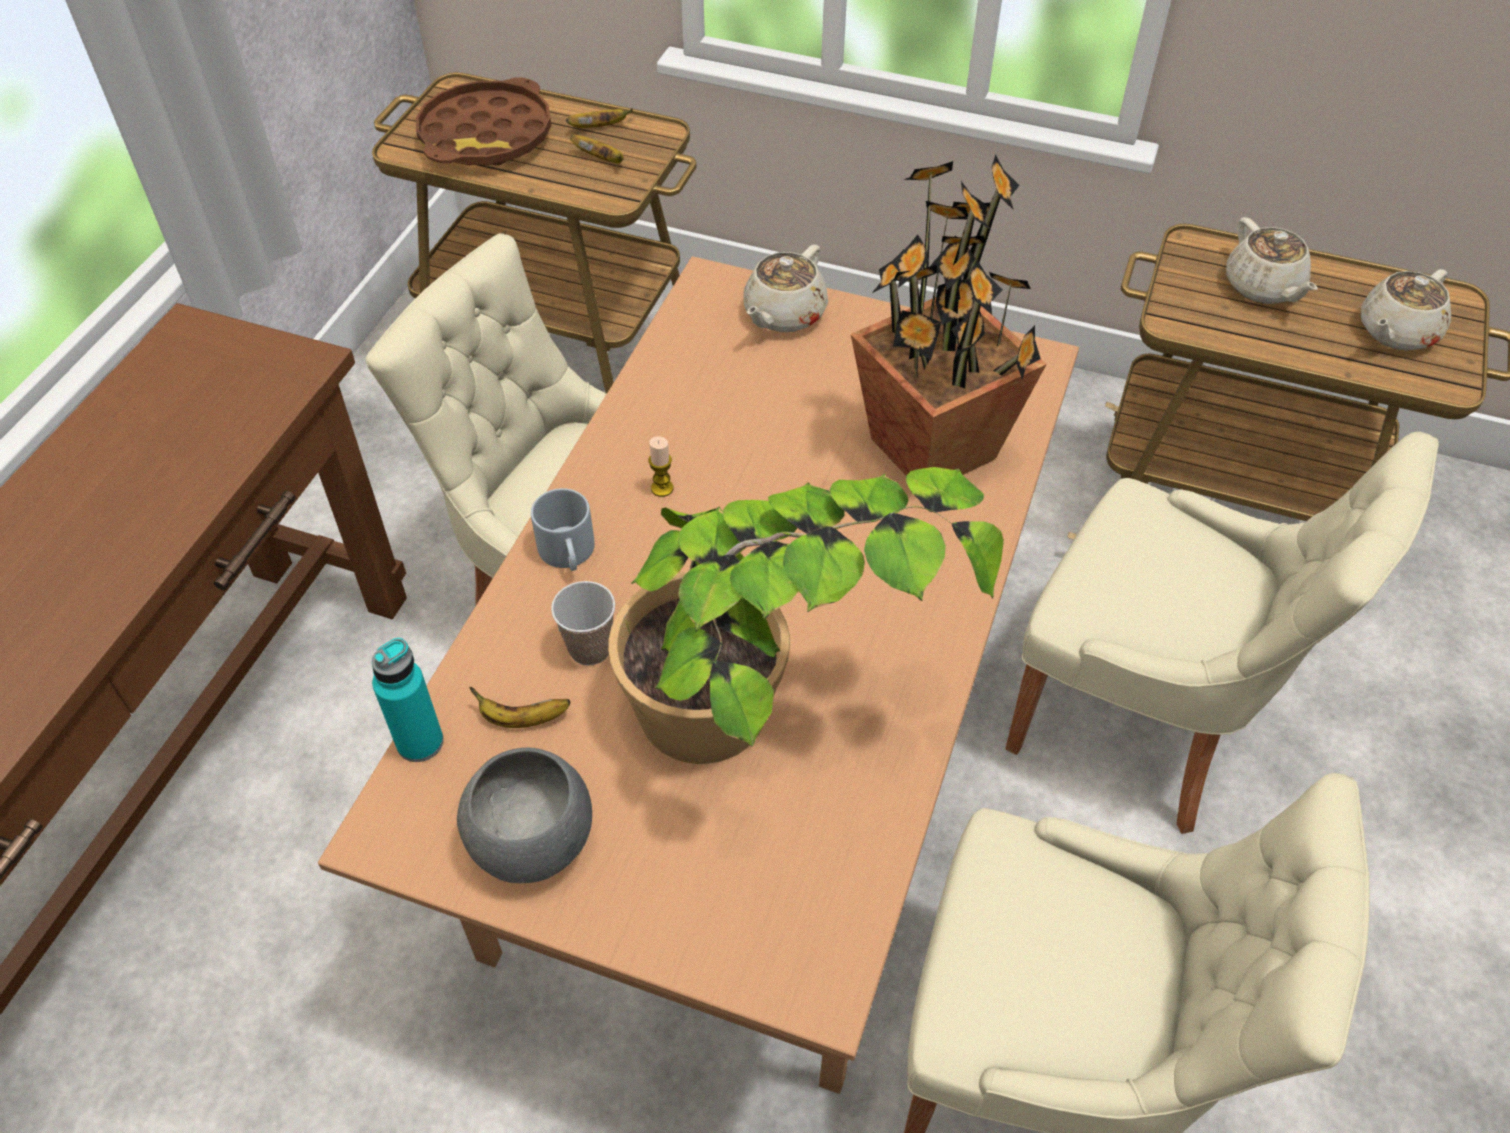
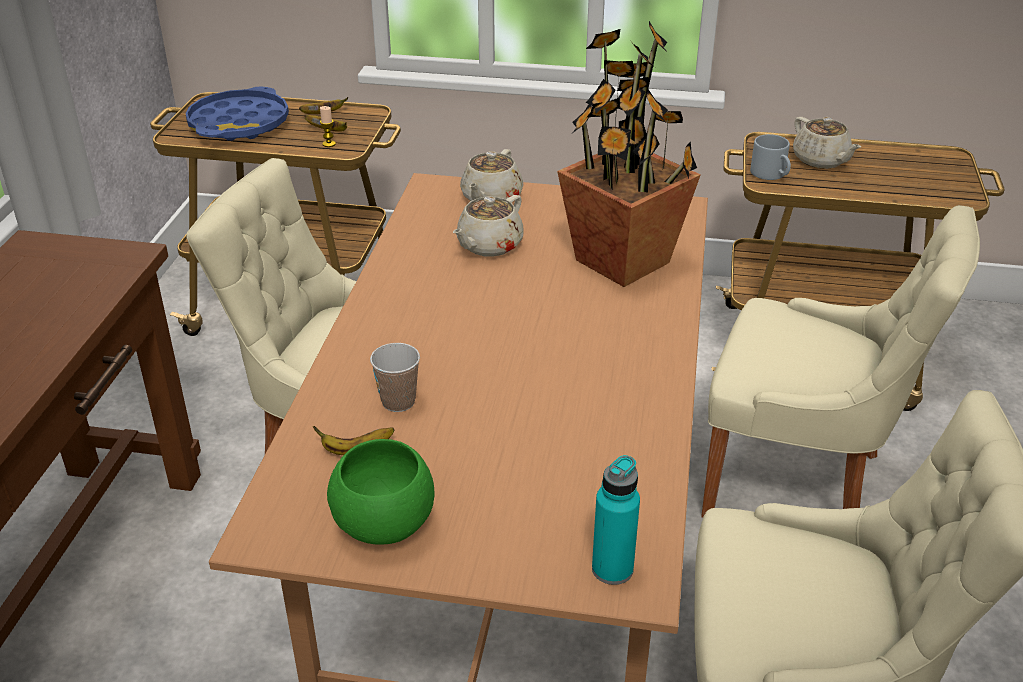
camera: 10 degrees left, 15 degrees down
turquoise bottle [372,638,444,762] -> turquoise bottle moved to [592,455,640,585]
brown tray [416,77,551,166] -> blue tray [185,86,289,141]
grey bowl [457,748,592,883] -> green bowl [327,439,434,545]
grey mug [531,488,595,571] -> grey mug moved to [750,134,791,180]
potted plant [608,467,1004,764] -> none
candle [648,436,673,497] -> candle moved to [320,106,336,147]
beige teapot [1360,269,1451,351] -> beige teapot moved to [453,195,524,257]

